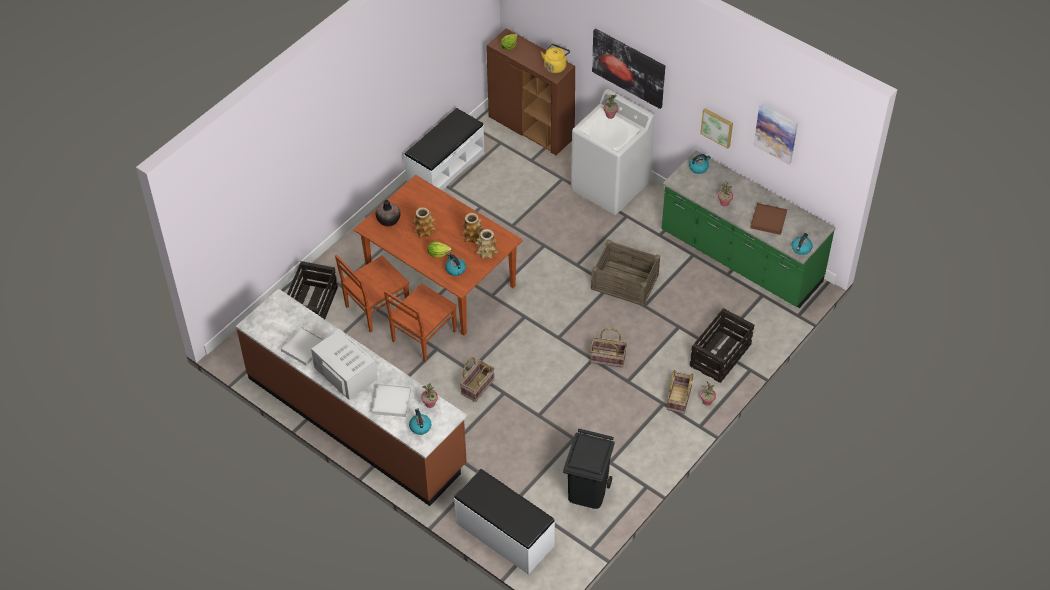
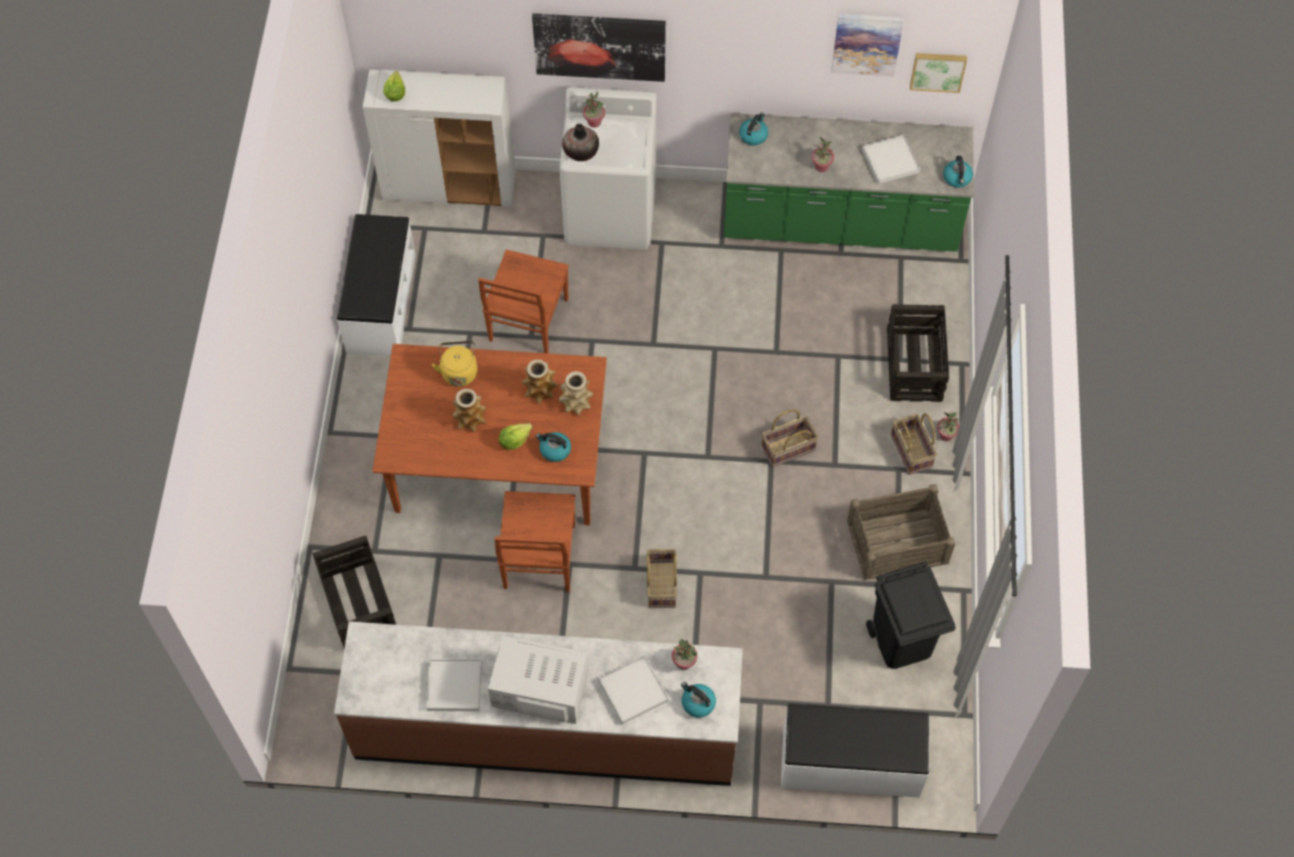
camera: 35 degrees left, 10 degrees up
brown chair [335,255,409,333] -> brown chair moved to [478,249,569,353]
vase [376,200,400,226] -> vase moved to [562,124,599,161]
brown cabinet [486,28,575,155] -> white cabinet [363,69,516,208]
yellow kettle [541,44,570,73] -> yellow kettle moved to [432,341,477,387]
crate [591,239,660,306] -> crate moved to [847,484,955,580]
picture [700,108,733,149] -> picture moved to [910,53,967,93]
brown tray [750,203,787,235] -> white tray [862,135,920,184]

